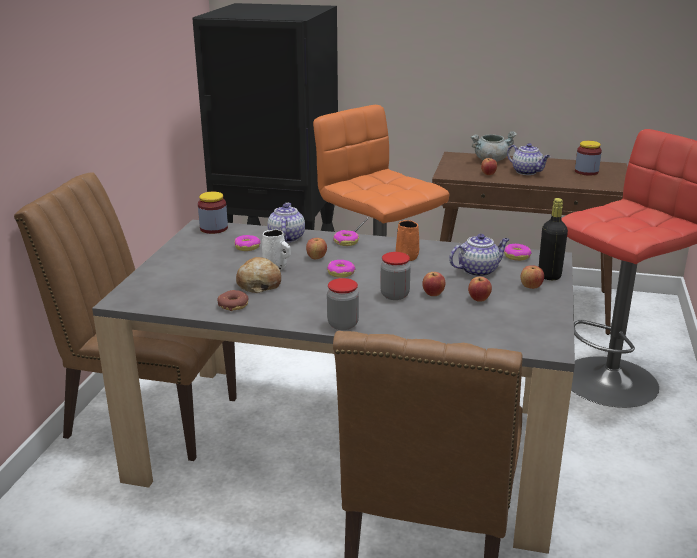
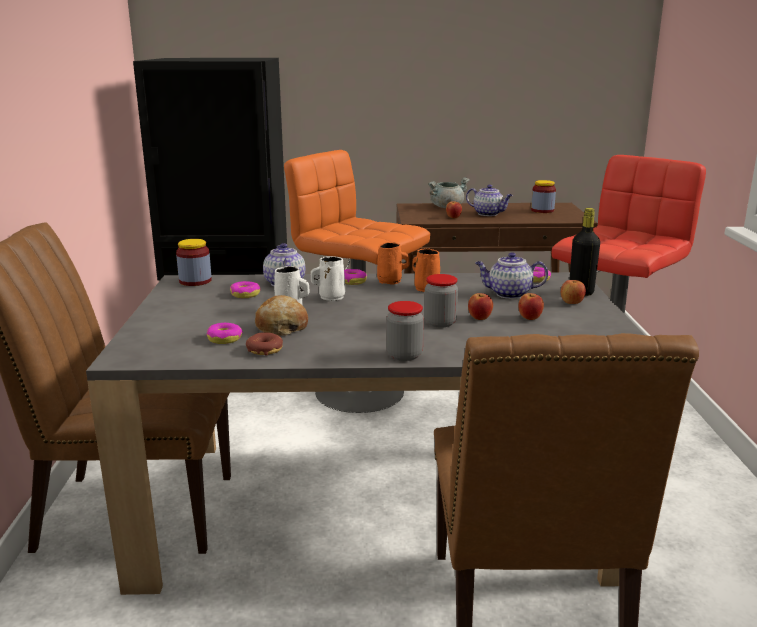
camera: 15 degrees left, 5 degrees down
apple [306,238,327,259] -> white mug [311,256,345,301]
donut [327,260,356,278] -> donut moved to [207,323,243,344]
teapot [449,234,510,277] -> teapot turned 135 degrees counterclockwise [475,252,548,299]
none -> orange mug [377,242,409,284]

